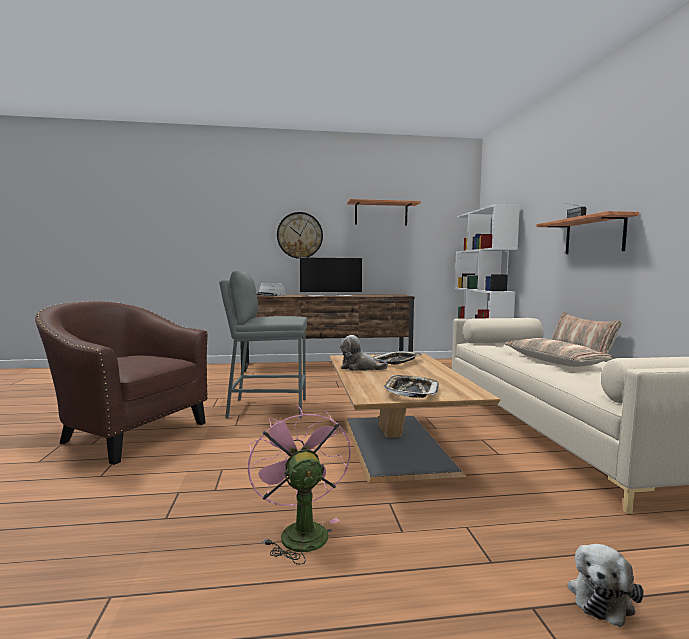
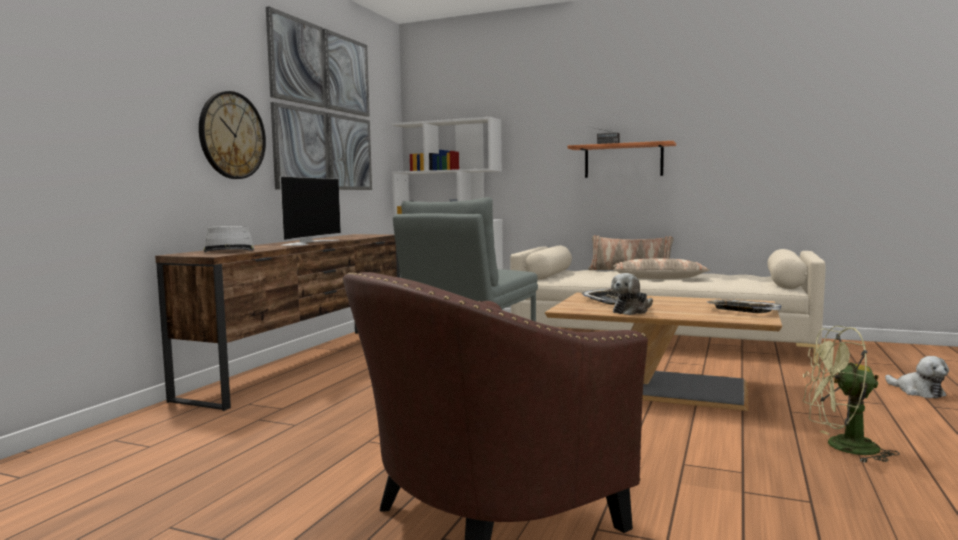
camera: 60 degrees left, 0 degrees up
pink fan [248,406,351,565] -> green fan [803,326,900,463]
shelf [347,199,421,226] -> picture [266,7,372,190]

